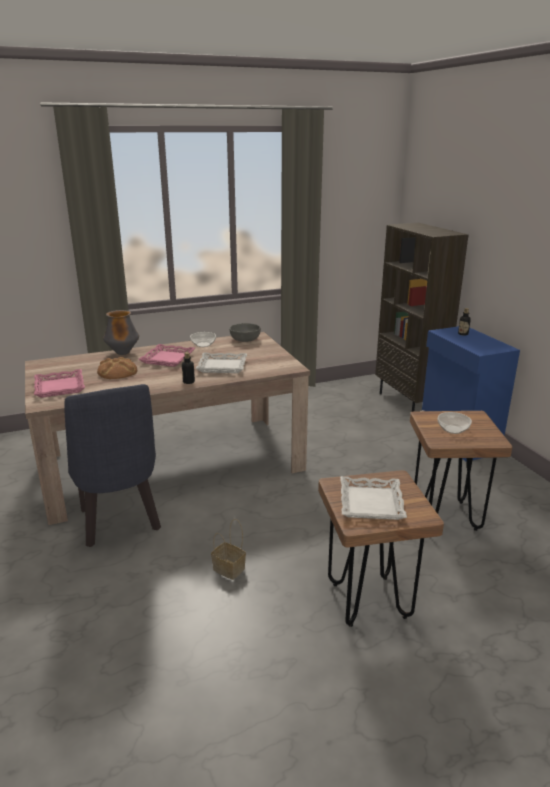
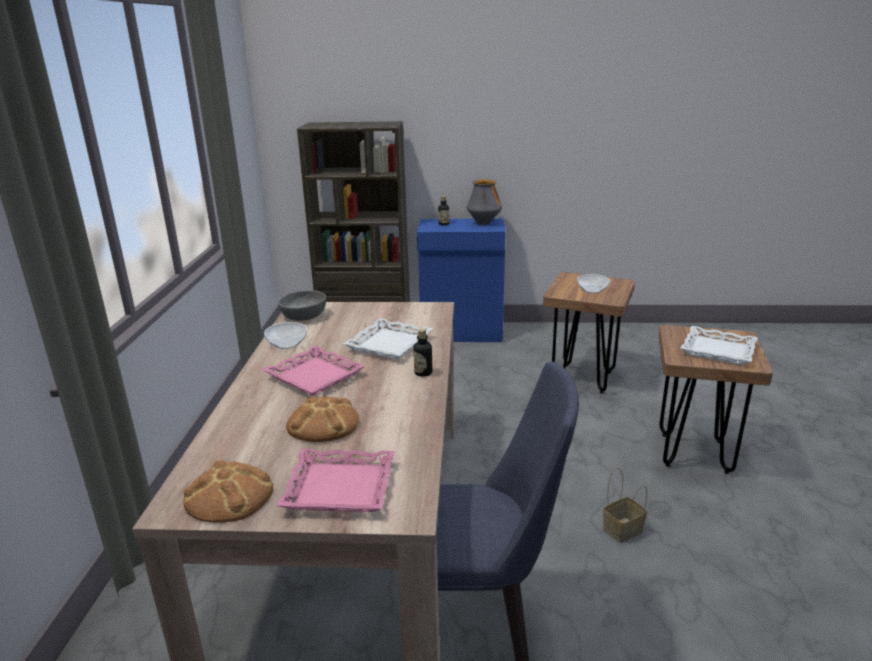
camera: 65 degrees left, 0 degrees up
vase [103,310,139,355] -> vase moved to [467,179,502,225]
none -> bread [183,459,273,523]

